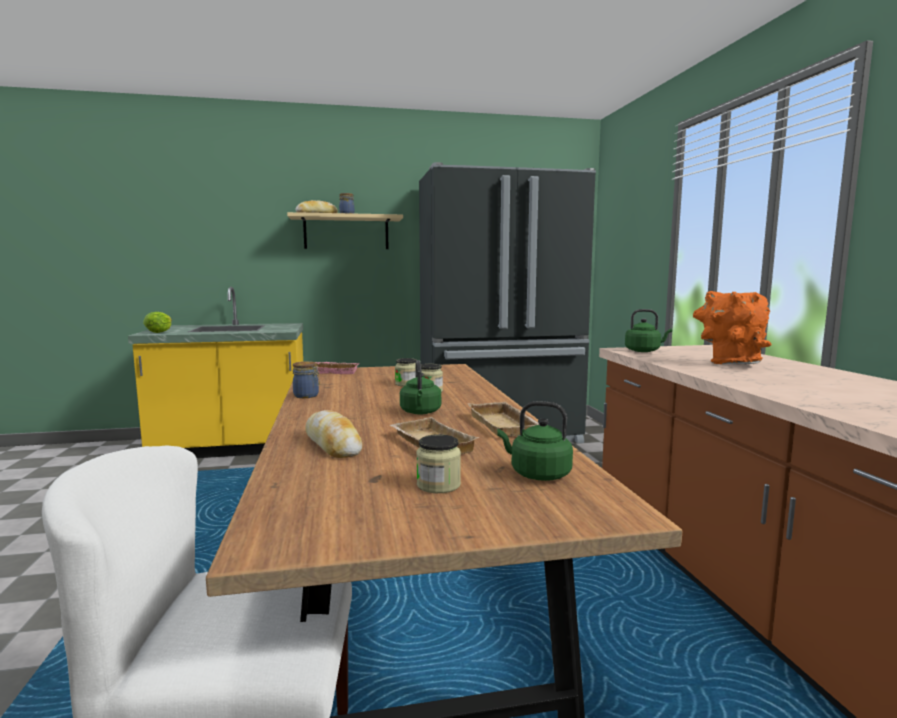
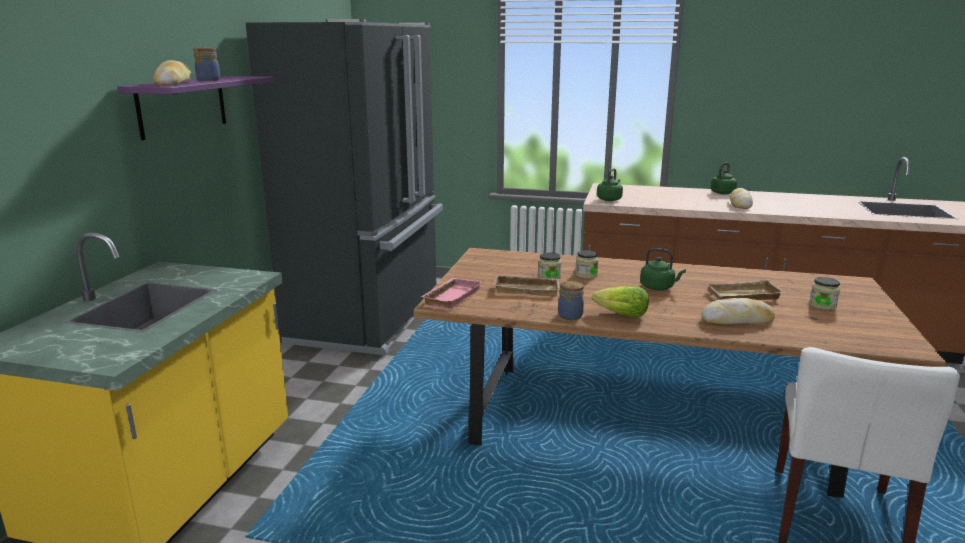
camera: 65 degrees left, 10 degrees up
lettuce [143,312,172,333] -> lettuce moved to [592,286,649,318]
beige shelf [287,212,403,249] -> purple shelf [117,76,273,140]
beige tray [467,402,539,438] -> beige tray moved to [493,275,559,296]
green kettle [497,401,573,481] -> green kettle moved to [711,163,737,194]
orange vase [693,291,771,364] -> none
none -> bread [730,188,753,209]

